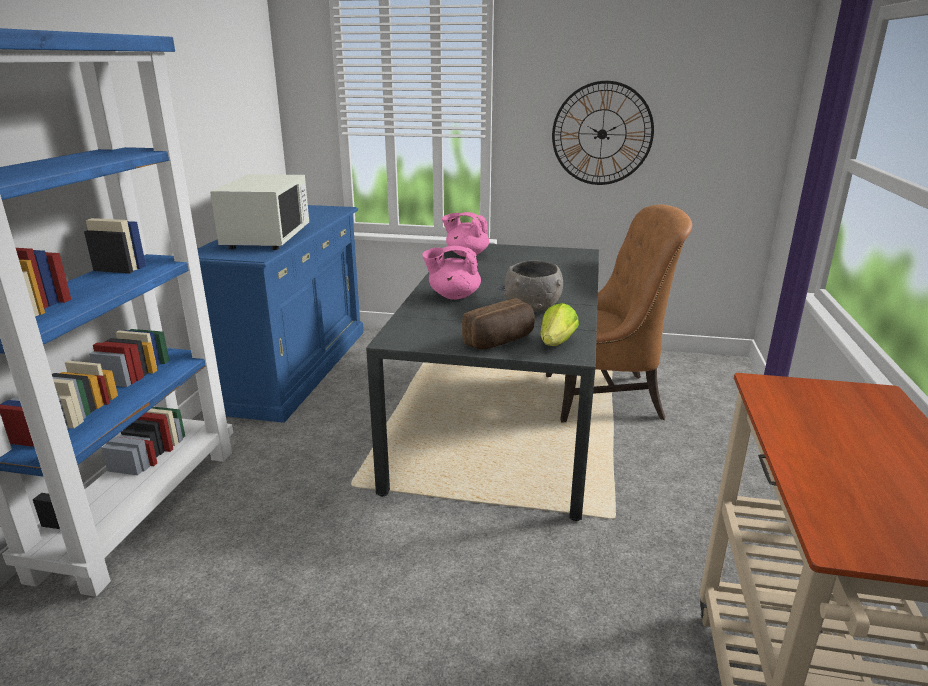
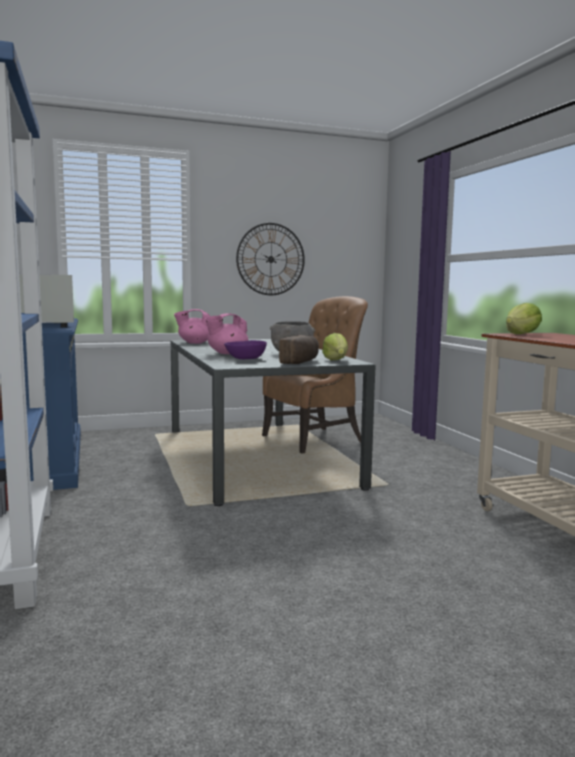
camera: 30 degrees left, 15 degrees down
none -> purple bowl [224,340,267,359]
none -> lettuce [506,303,542,334]

